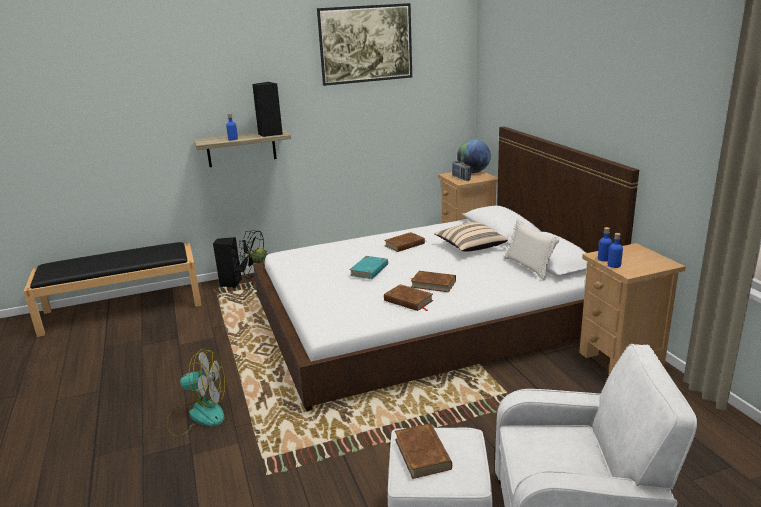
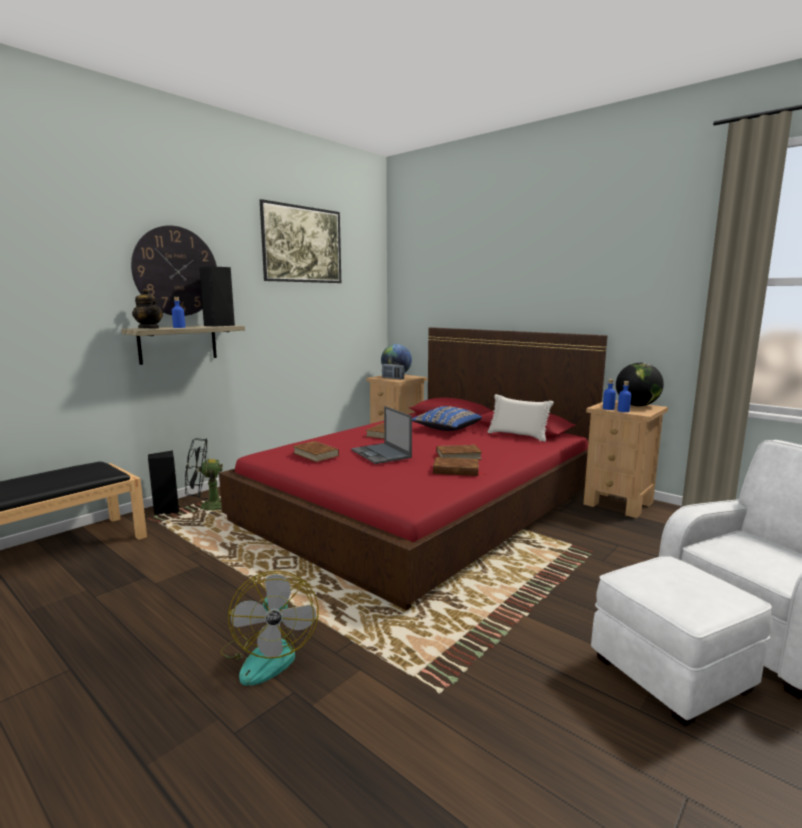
camera: 30 degrees left, 10 degrees down
fan [166,349,225,437] -> fan turned 105 degrees clockwise [220,571,318,686]
white bed [253,126,639,411] -> red bed [219,327,607,611]
turquoise book [349,256,388,279] -> laptop [351,406,412,464]
brown book [395,423,452,479] -> brown book moved to [293,441,339,462]
beige pillow [434,222,508,251] -> blue pillow [412,406,482,431]
none -> wall clock [131,225,217,316]
none -> teapot [132,289,163,329]
none -> globe [616,363,664,406]

